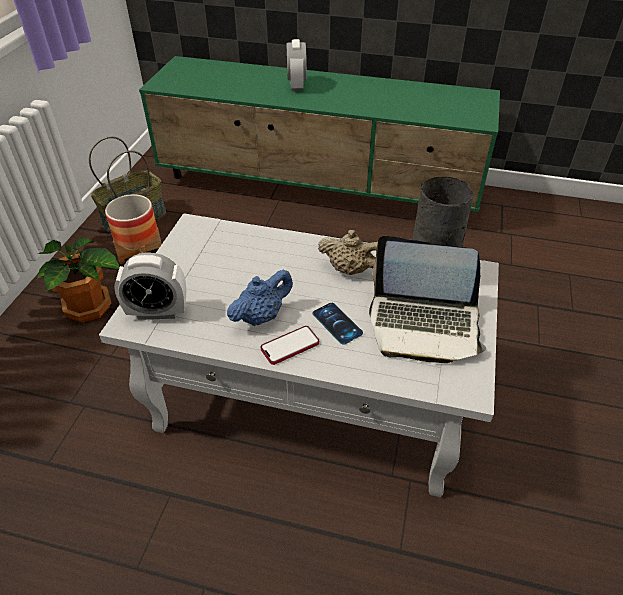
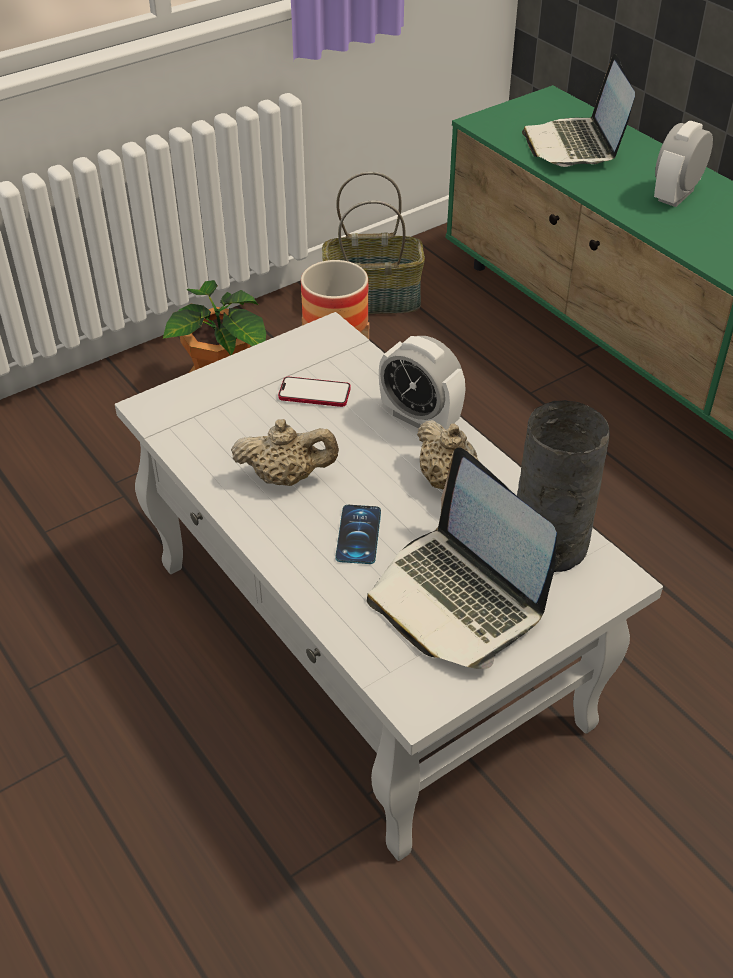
camera: 40 degrees right, 0 degrees up
alarm clock [114,252,186,320] -> alarm clock moved to [379,336,466,429]
blue teapot [227,269,293,326] -> beige teapot [231,419,339,486]
phone [261,326,319,365] -> phone moved to [278,377,351,407]
none -> laptop [522,54,635,167]

